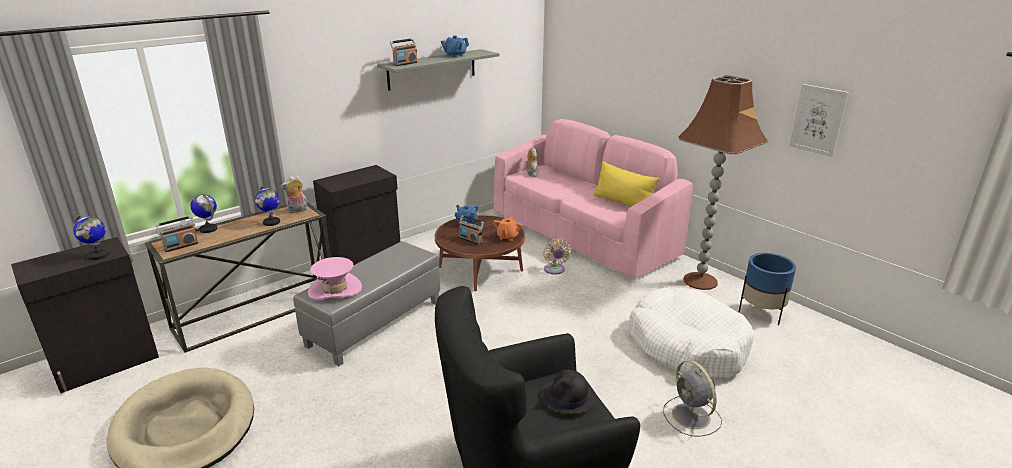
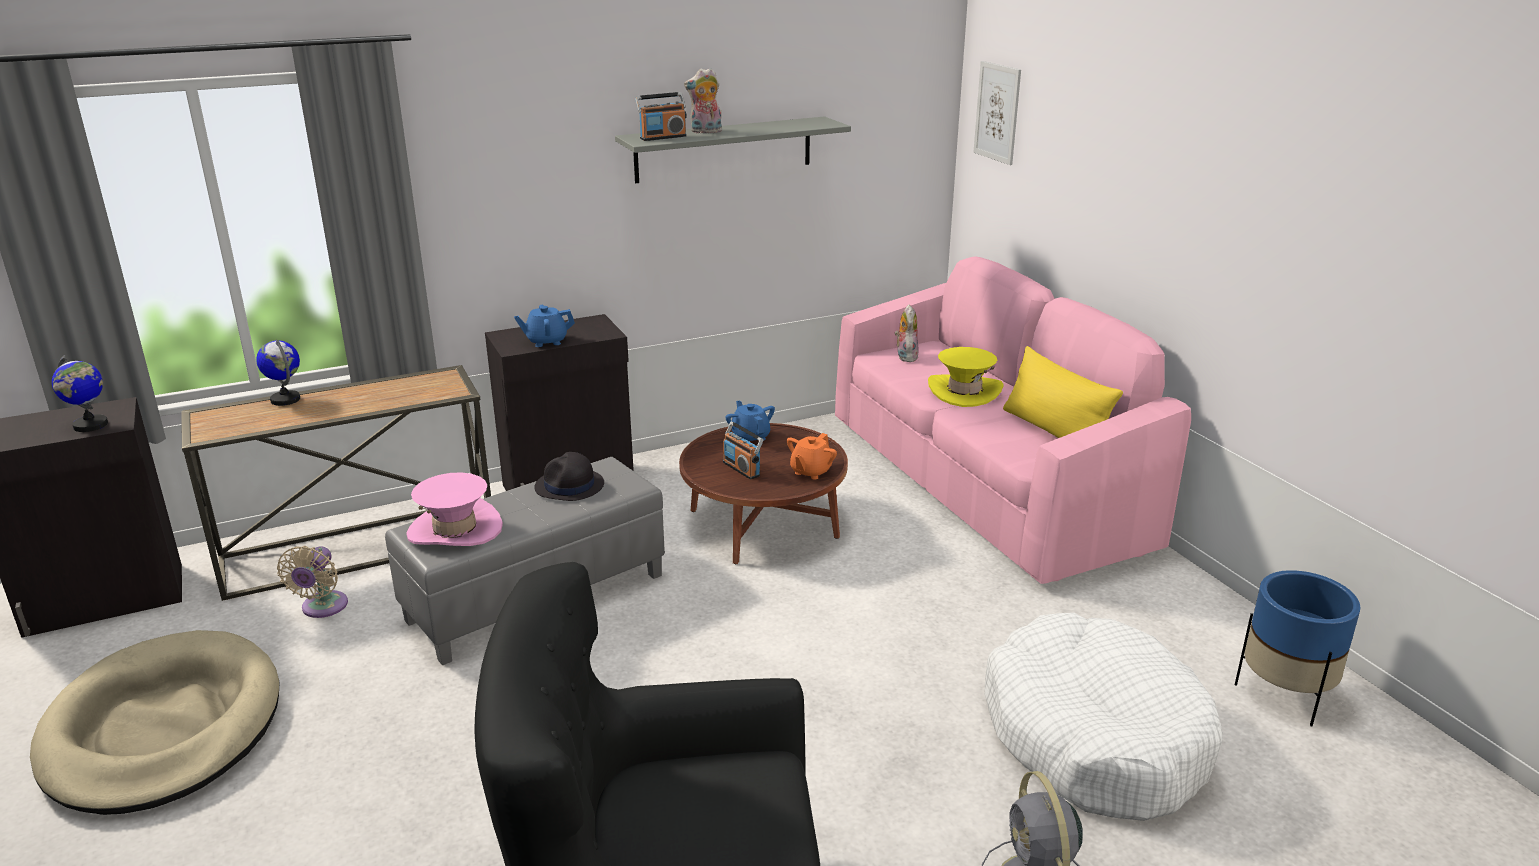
camera: 15 degrees right, 0 degrees up
radio [156,216,198,252] -> none
globe [255,185,280,226] -> none
plush toy [280,175,308,213] -> plush toy moved to [684,68,722,133]
blue teapot [441,36,469,57] -> blue teapot moved to [514,305,575,347]
black hat [541,370,596,414] -> black hat moved to [534,452,604,501]
beige fan [543,239,572,275] -> beige fan moved to [277,546,348,618]
brown floor lamp [678,75,768,290] -> none
picture [789,84,849,157] -> picture moved to [974,61,1021,165]
none -> yellow hat [928,347,1003,407]

